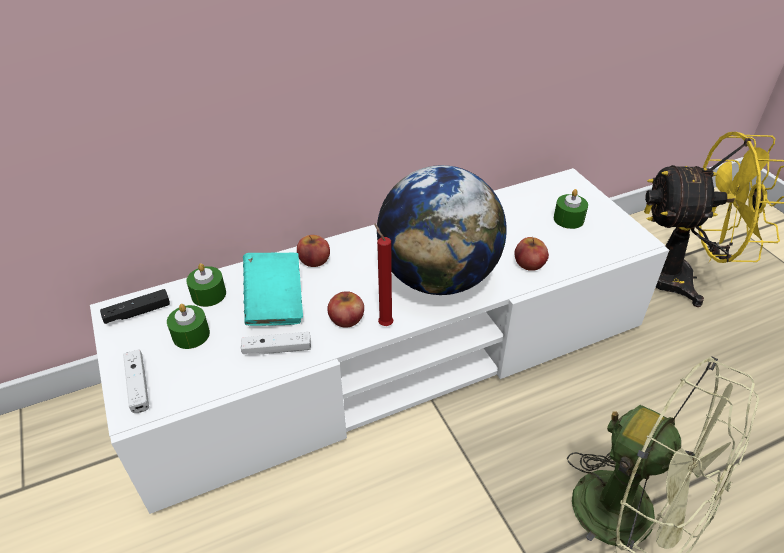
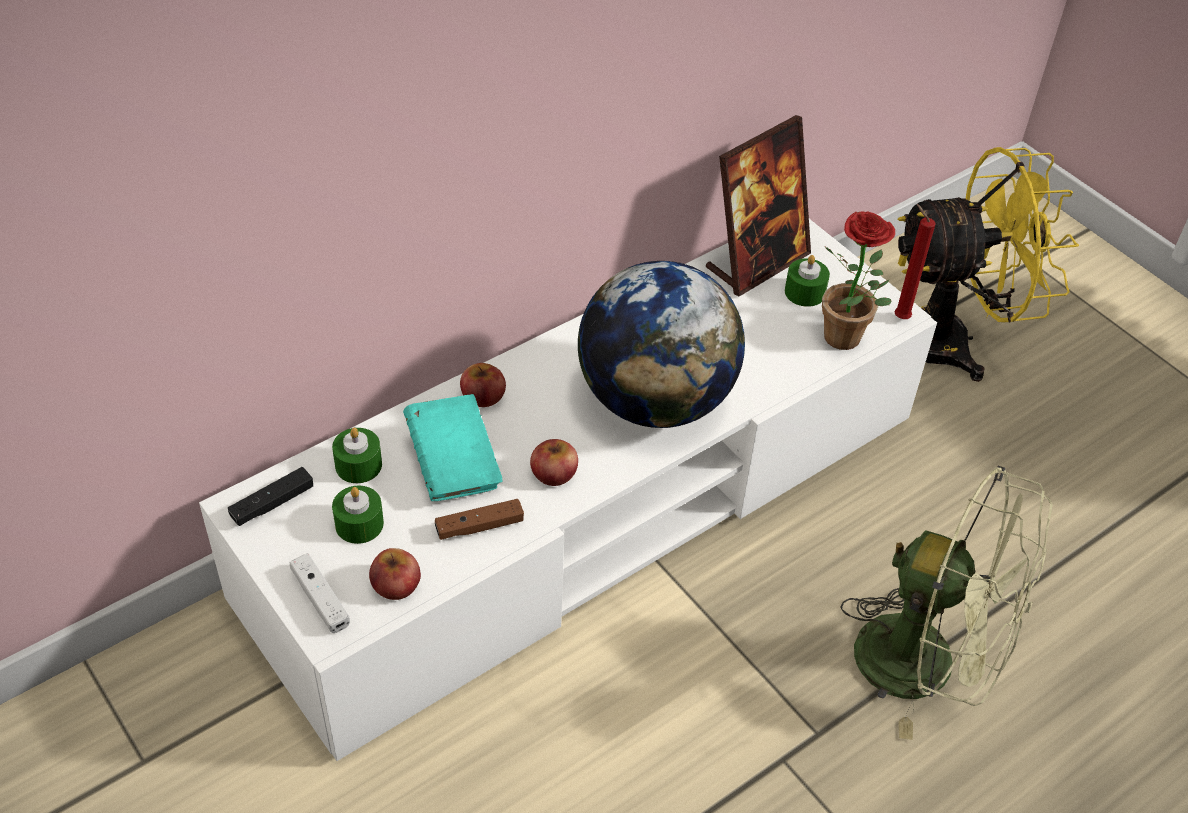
camera: 15 degrees left, 5 degrees up
white game controller [241,332,311,354] -> brown game controller [435,499,524,540]
red candle [374,223,393,326] -> red candle moved to [894,204,936,319]
apple [514,237,549,271] -> apple moved to [369,548,421,600]
none -> picture frame [706,115,811,297]
none -> potted plant [822,211,895,350]

